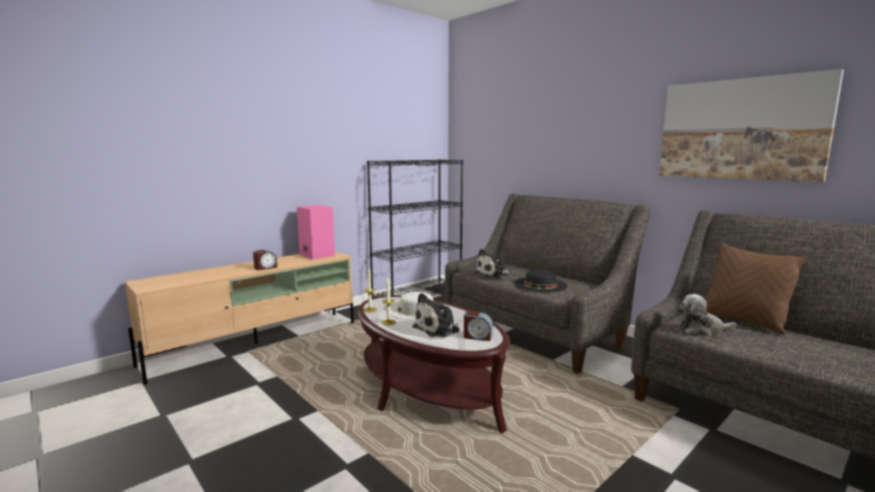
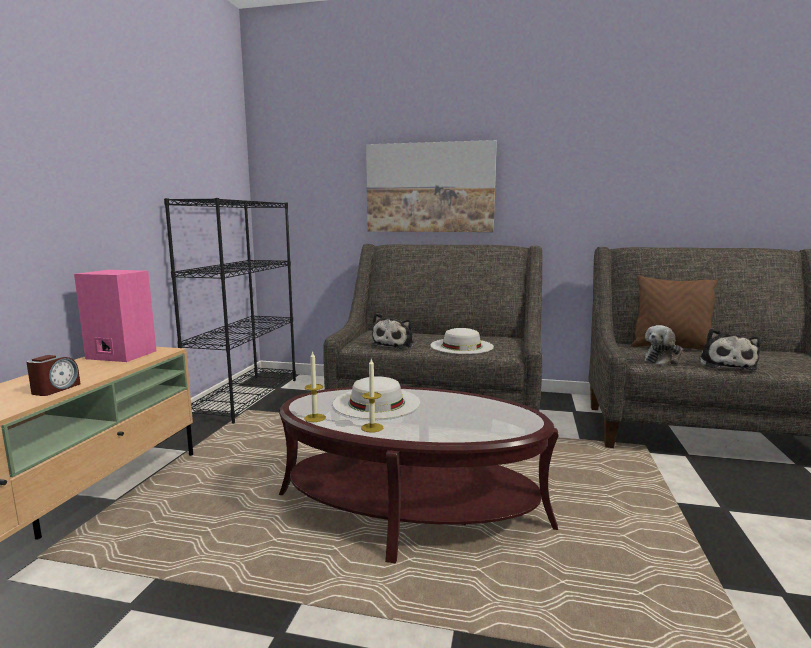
camera: 35 degrees left, 0 degrees up
plush toy [412,293,461,338] -> plush toy moved to [699,328,761,370]
alarm clock [464,311,493,341] -> none
black hat [514,269,568,292] -> white hat [430,328,494,354]
picture [659,69,844,182] -> picture moved to [366,140,497,232]

